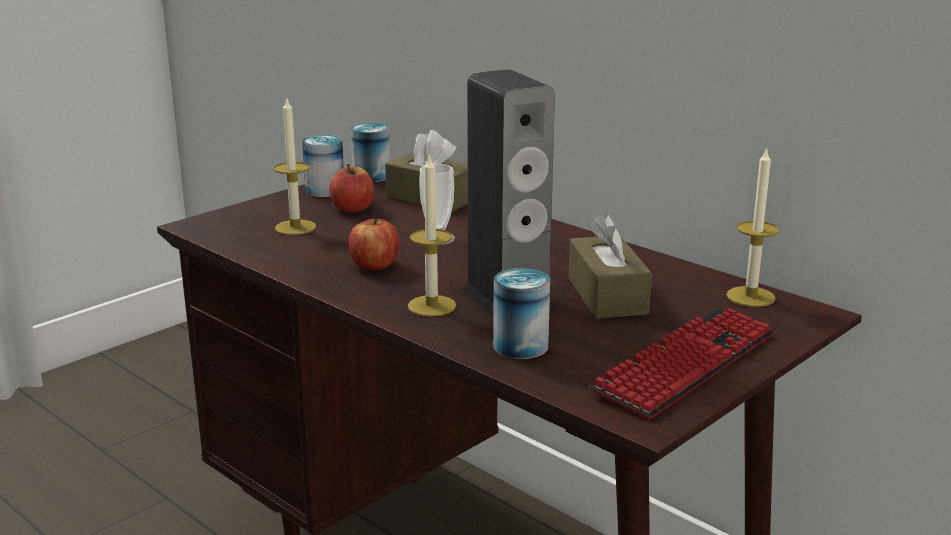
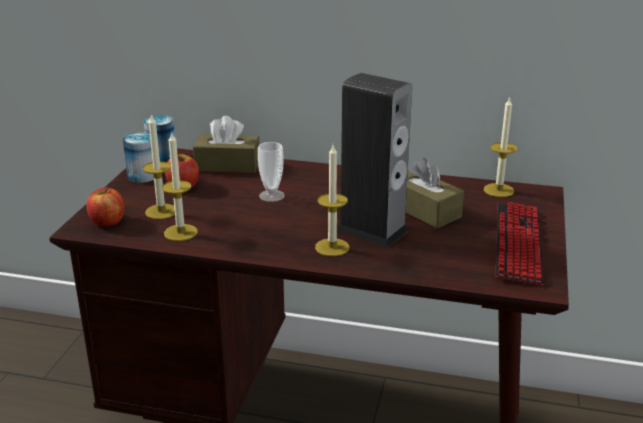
camera: 30 degrees left, 5 degrees up
apple [349,218,399,270] -> apple moved to [86,188,125,227]
can [493,268,550,359] -> none
none -> candle [162,131,198,241]

